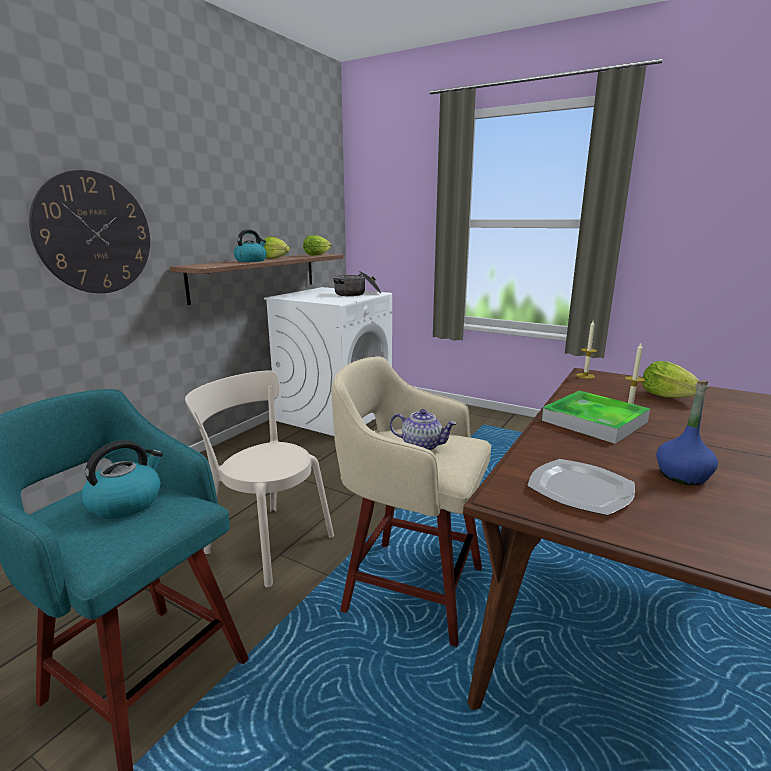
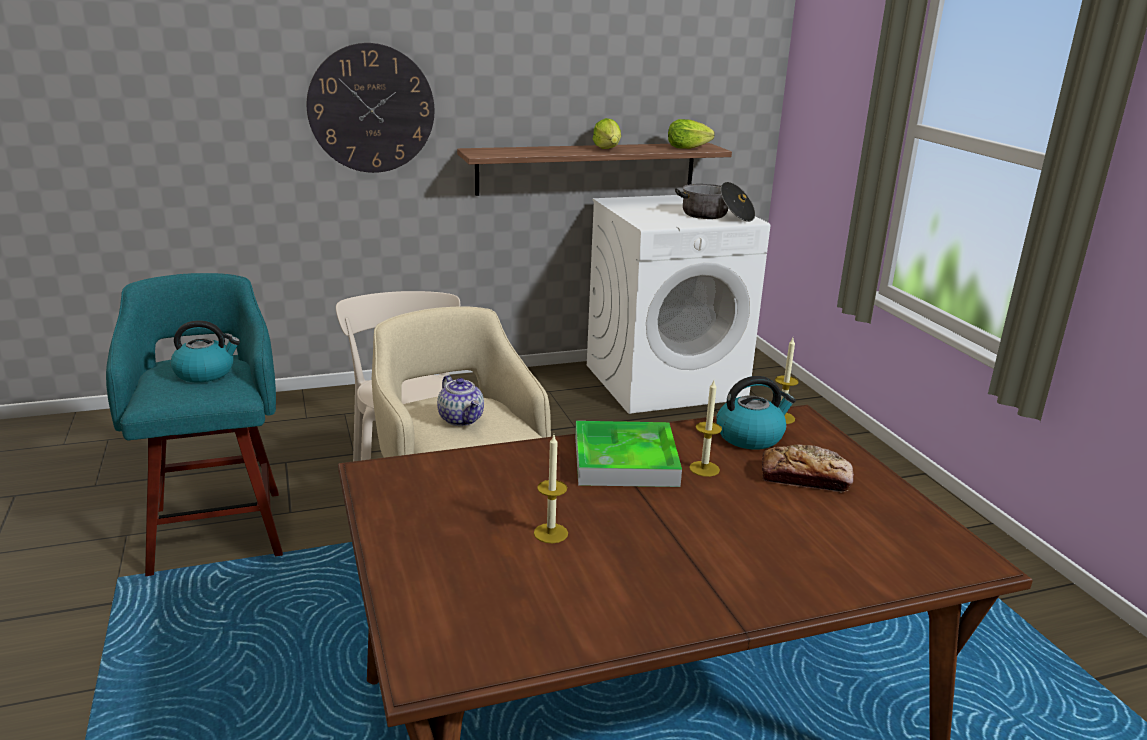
camera: 40 degrees right, 5 degrees up
kettle [234,229,267,262] -> kettle moved to [716,376,796,450]
plate [527,459,635,516] -> none
lettuce [642,361,699,398] -> bread [762,444,854,493]
blue bottle [656,380,718,485] -> candle [534,435,568,543]

